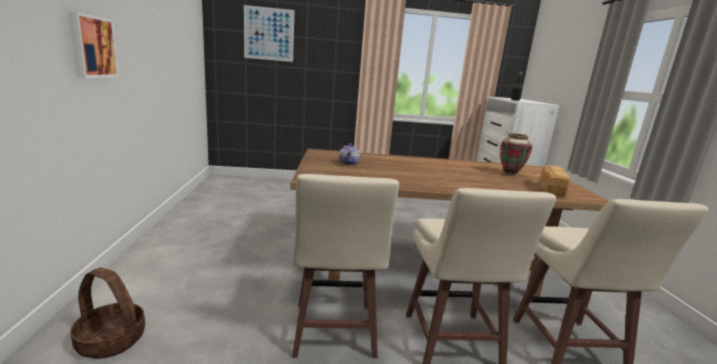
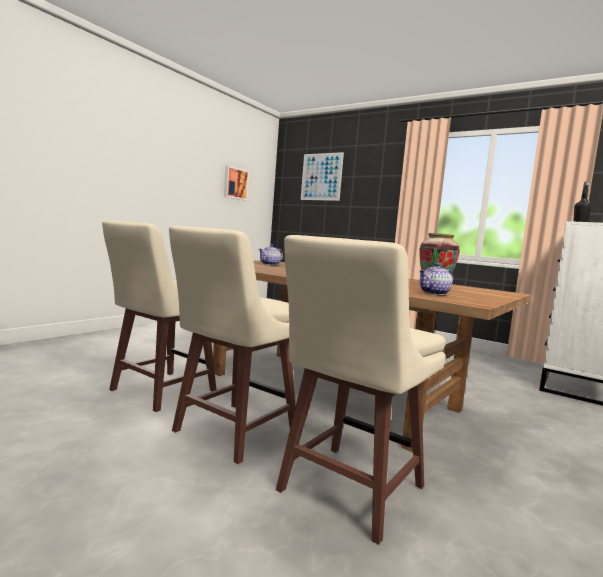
camera: 40 degrees right, 10 degrees down
picture [68,11,119,78] -> picture moved to [224,166,249,200]
basket [70,267,145,359] -> none
bread [540,165,570,197] -> teapot [419,263,453,295]

